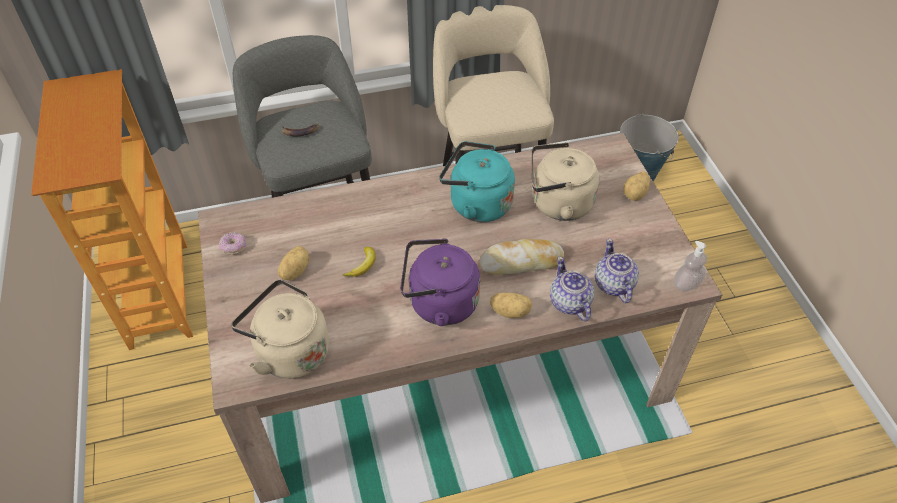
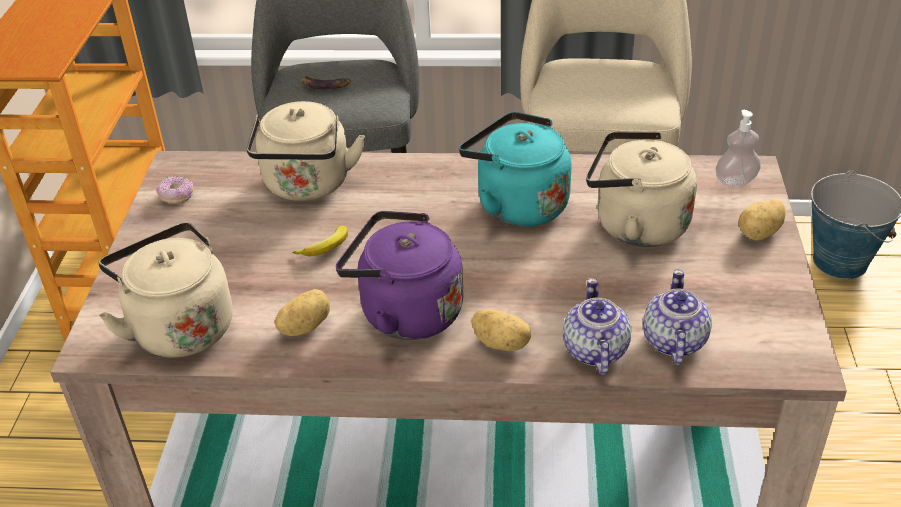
camera: 20 degrees right, 10 degrees down
potato [278,246,310,280] -> potato moved to [275,289,330,336]
bread [479,239,564,275] -> none
soap dispenser [674,241,707,291] -> soap dispenser moved to [715,110,761,187]
none -> beige kettle [247,101,365,201]

